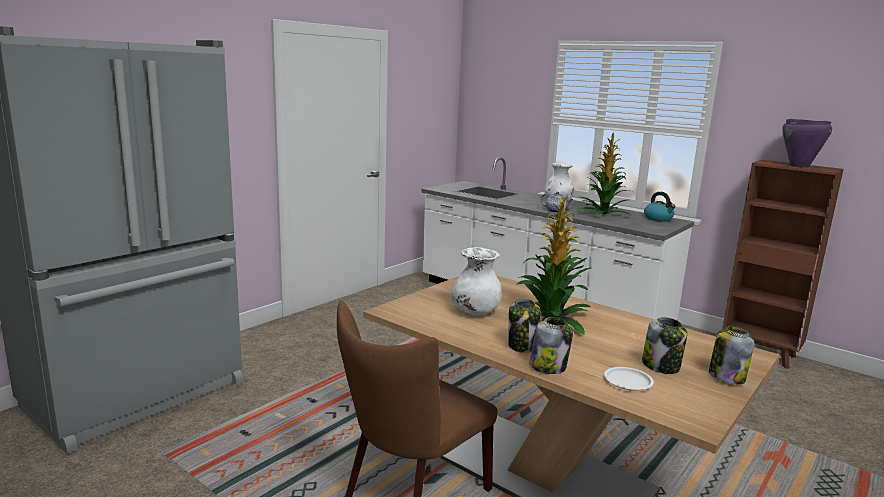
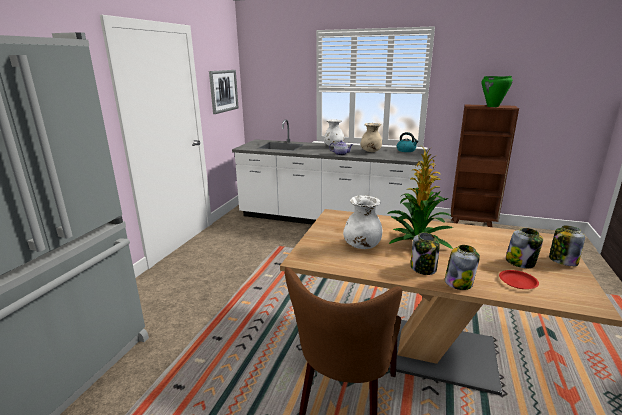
camera: 20 degrees left, 5 degrees up
potted plant [577,132,634,217] -> beige vase [360,123,382,152]
white plate [604,367,654,391] -> red plate [499,270,539,289]
purple cooking pot [782,119,832,168] -> green cooking pot [482,76,513,107]
none -> picture [209,70,239,114]

